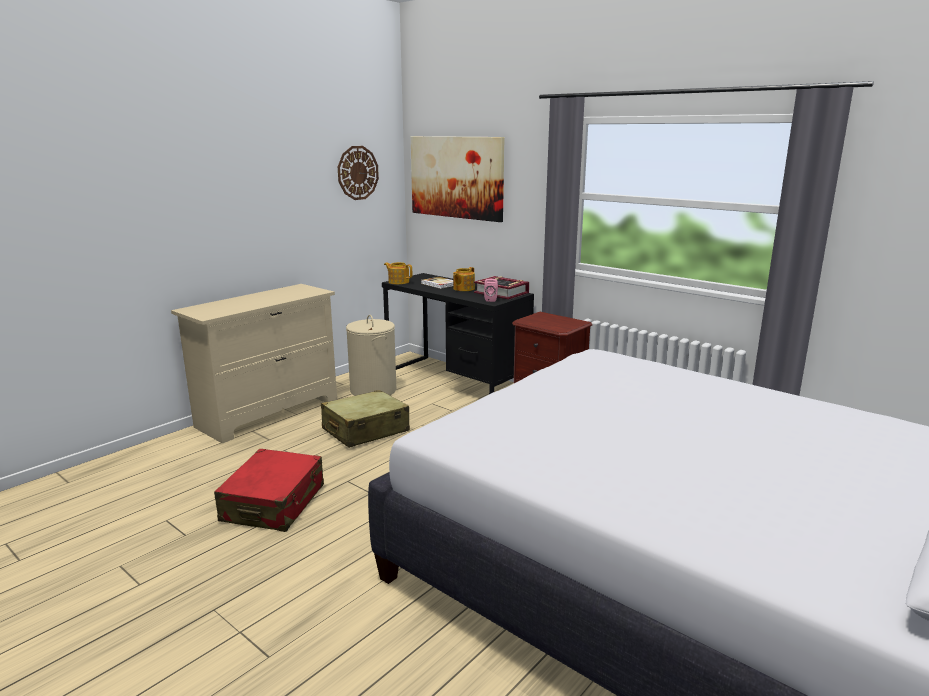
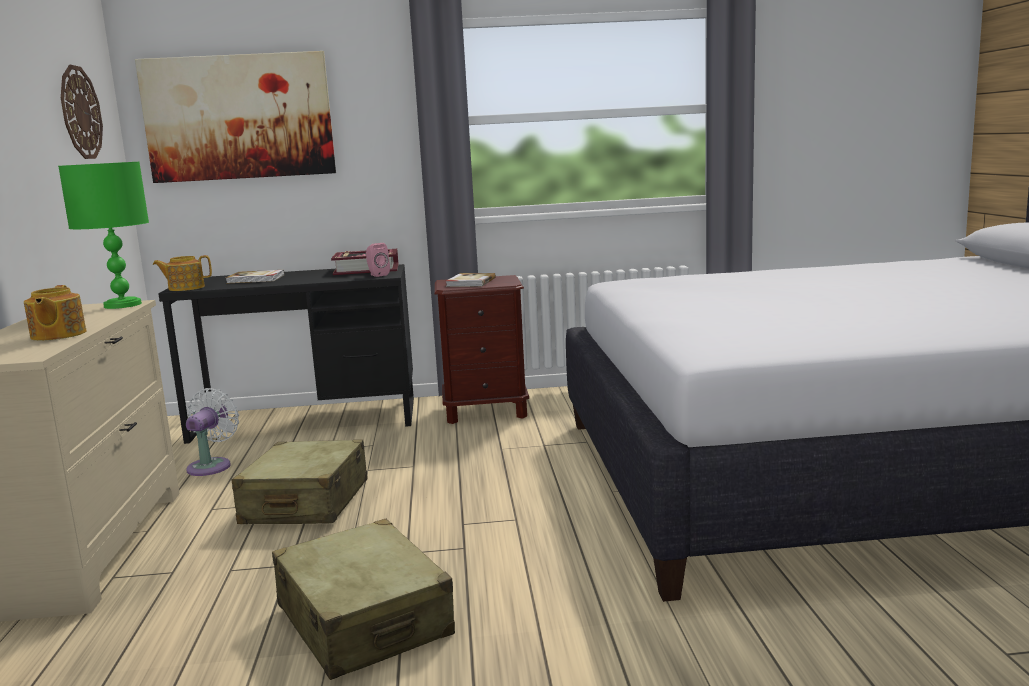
camera: 45 degrees left, 5 degrees down
red suitcase [214,449,324,532] -> beige suitcase [272,519,455,680]
beige laundry basket [346,315,396,396] -> white fan [186,388,239,476]
teapot [453,267,475,291] -> teapot moved to [24,285,87,341]
none -> green table lamp [58,162,149,309]
none -> book [446,273,496,287]

